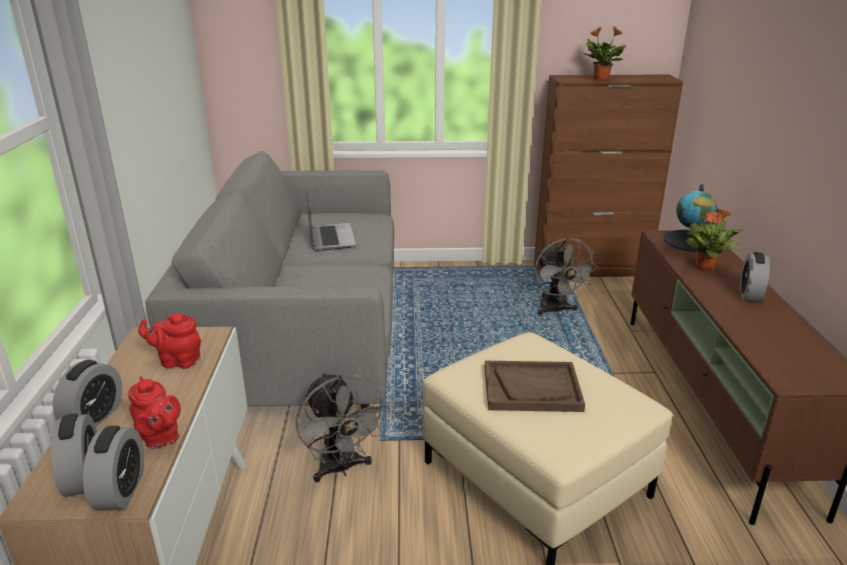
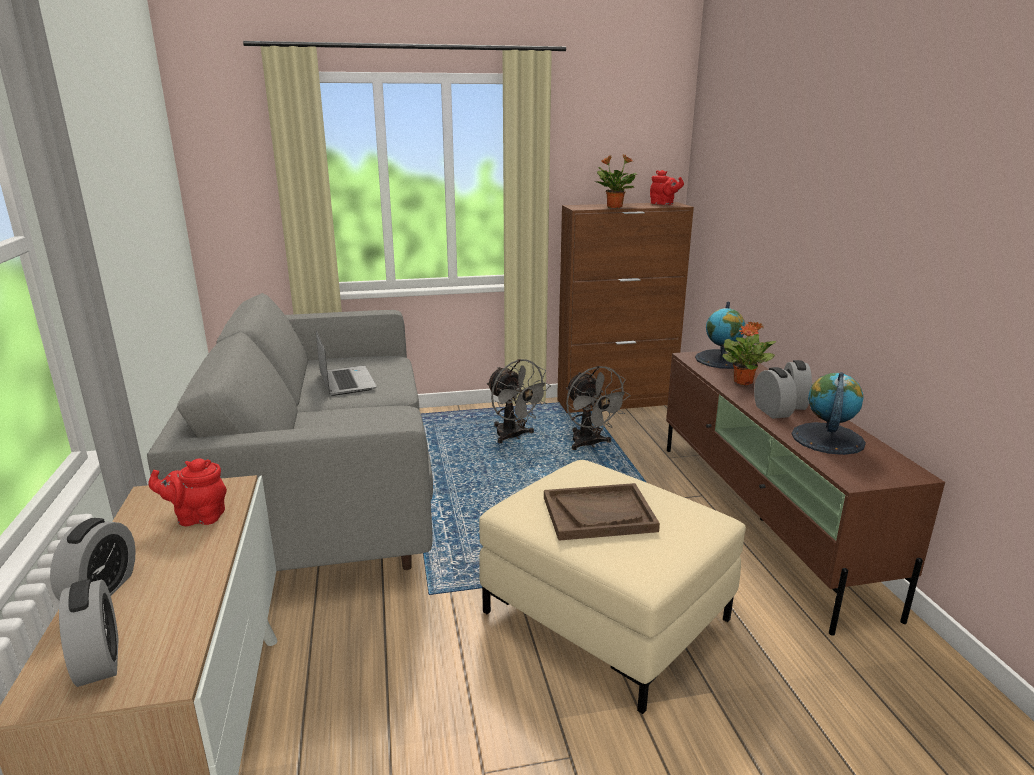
camera: 10 degrees left, 5 degrees down
alarm clock [83,426,144,510] -> alarm clock moved to [754,367,797,419]
red teapot [128,376,181,449] -> red teapot moved to [650,170,684,205]
grey fan [296,373,390,482] -> grey fan moved to [487,359,551,443]
none -> globe [792,372,866,455]

